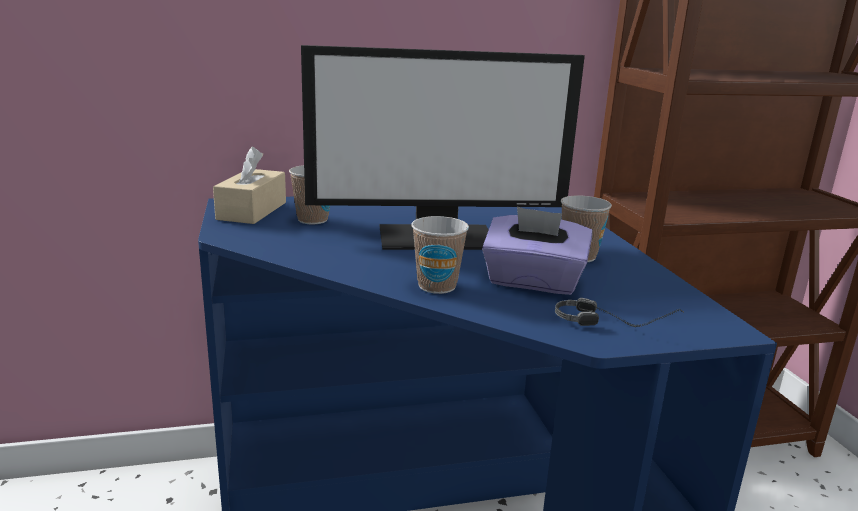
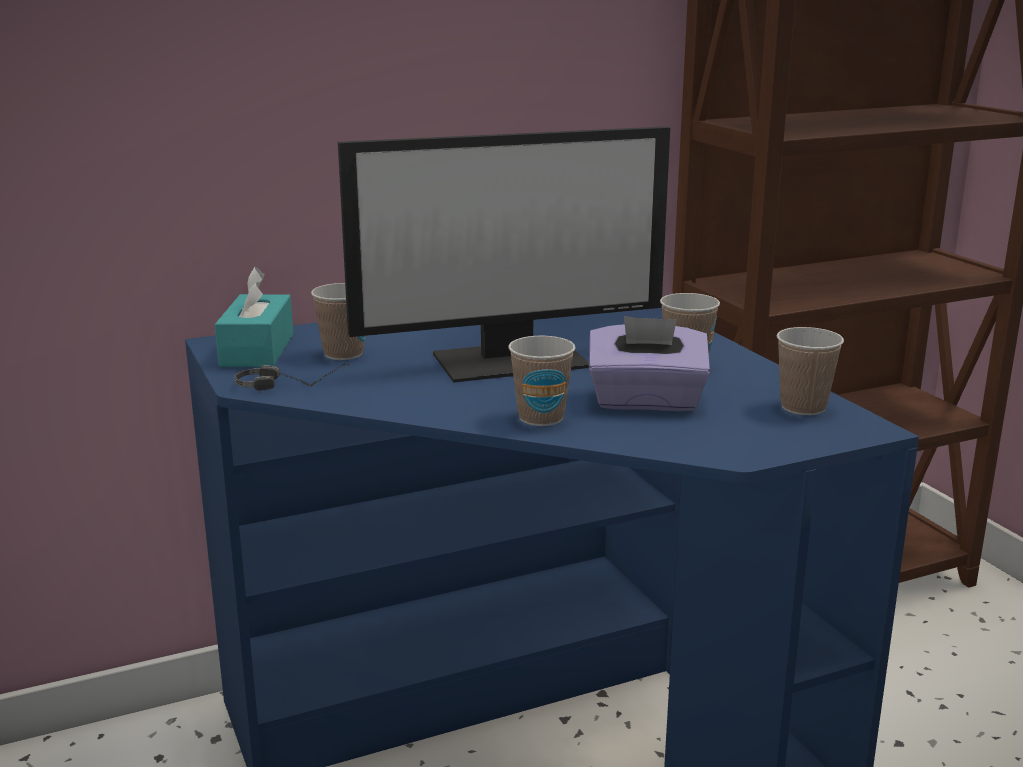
camera: 10 degrees left, 0 degrees up
beige tissue box [213,147,286,224] -> turquoise tissue box [215,267,293,367]
headphones [555,298,683,327] -> headphones moved to [234,363,351,391]
none -> cup [777,327,844,416]

